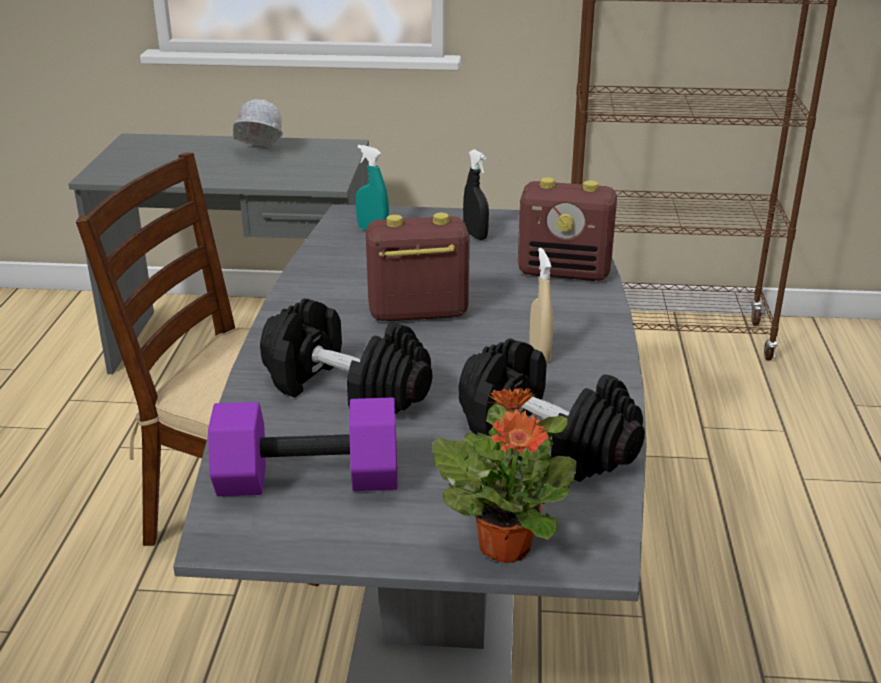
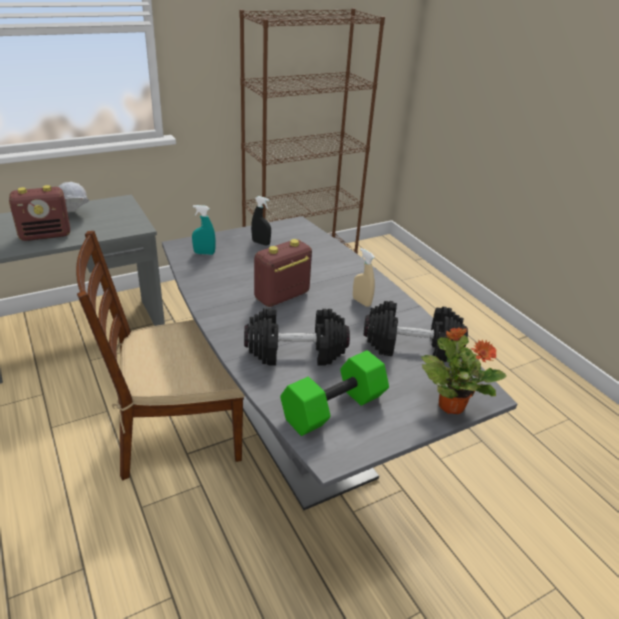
camera: 35 degrees left, 5 degrees up
purple dumbbell [208,397,397,496] -> green dumbbell [280,350,389,436]
radio [518,177,617,281] -> radio moved to [9,185,70,241]

